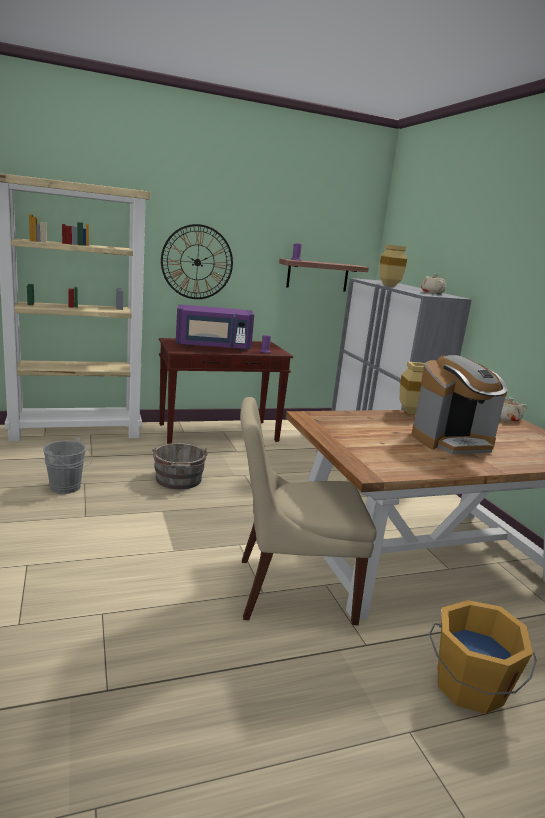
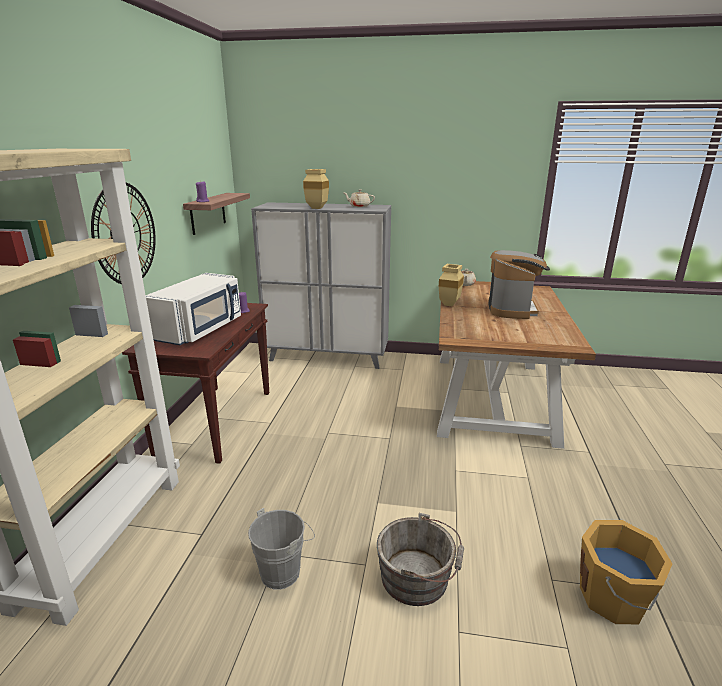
camera: 60 degrees left, 5 degrees up
grey bucket [152,443,208,489] -> grey bucket moved to [376,513,464,606]
purple microwave [176,304,254,351] -> white microwave [146,273,241,345]
beige chair [240,397,377,625] -> none
orange bucket [429,600,537,714] -> orange bucket moved to [580,520,673,624]

